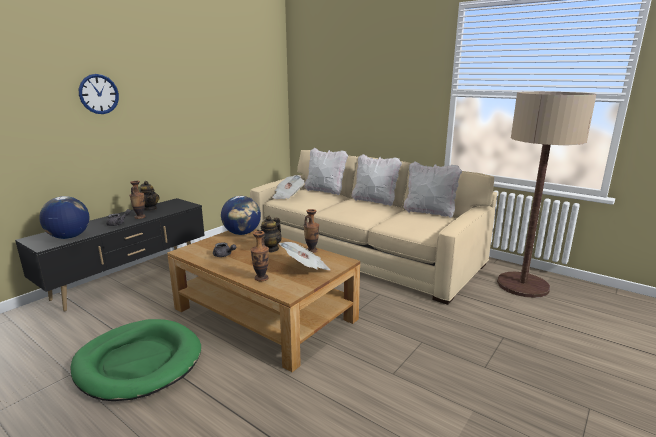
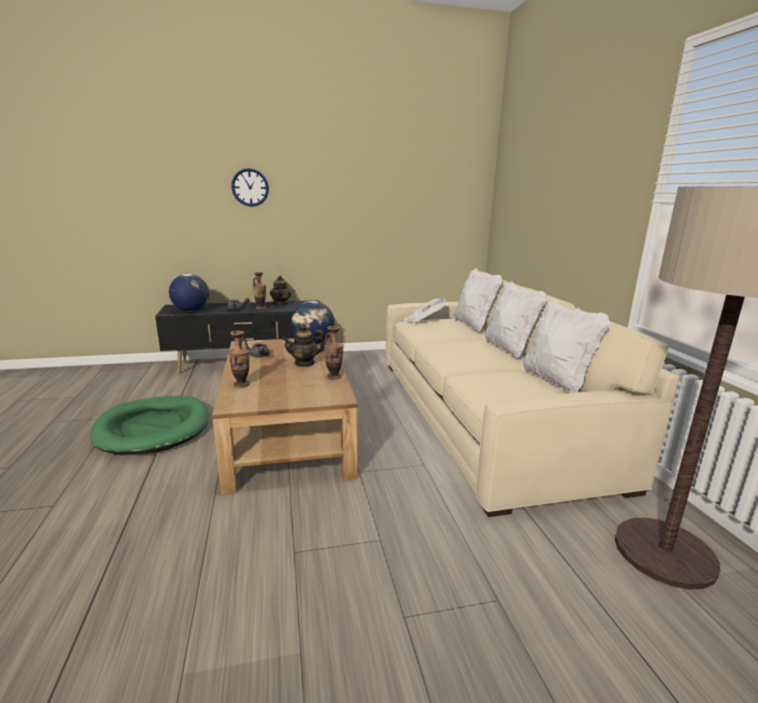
camera: 40 degrees right, 0 degrees up
newspaper [279,242,331,270] -> none

